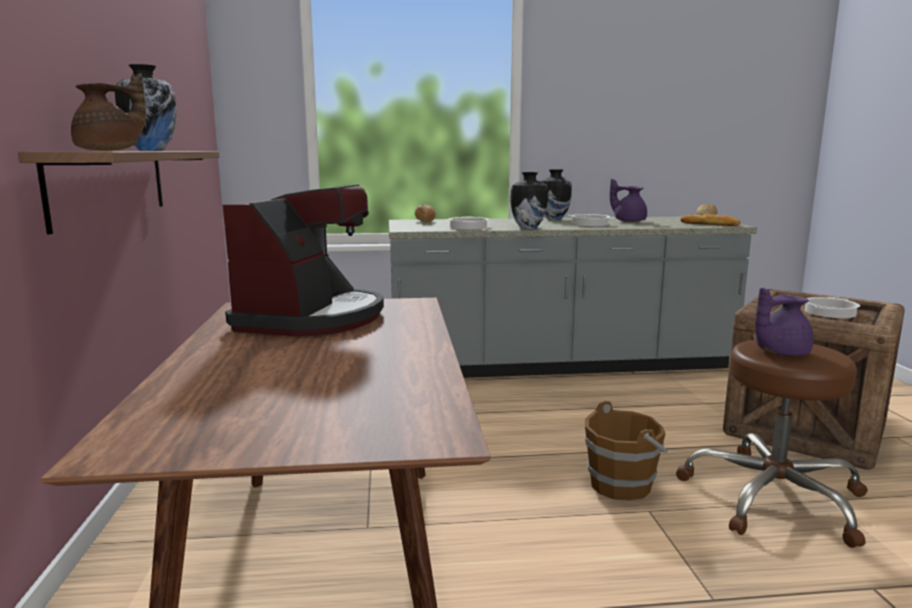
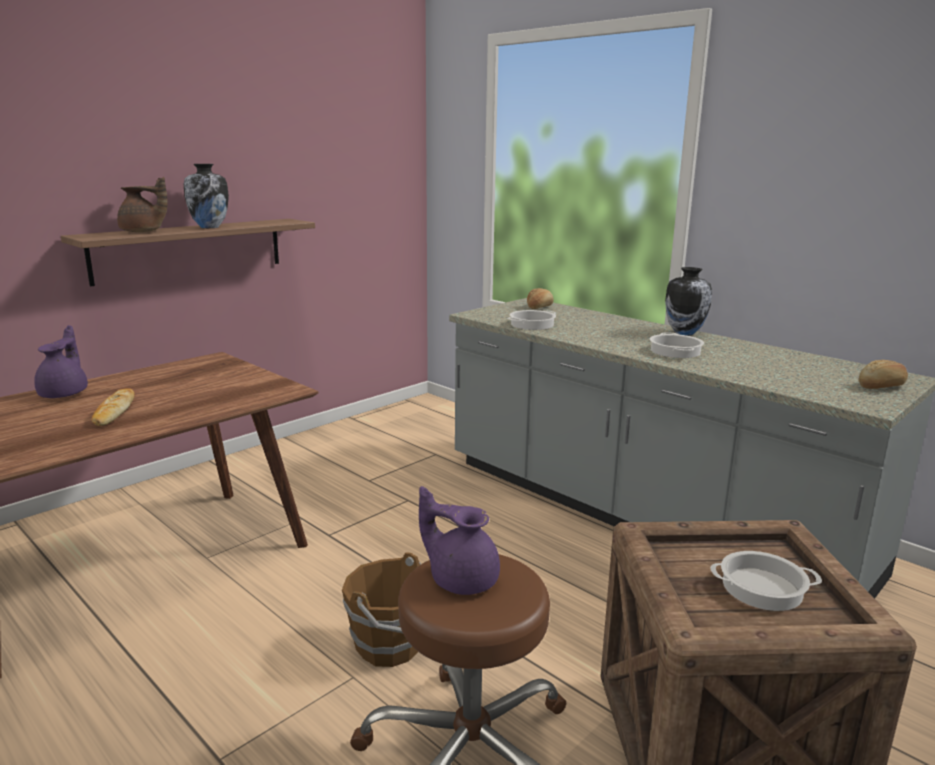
camera: 50 degrees right, 5 degrees up
coffee machine [223,184,384,336] -> none
vase [510,172,548,229] -> none
purple teapot [610,178,647,222] -> purple teapot moved to [34,325,88,398]
bread [680,214,740,226] -> bread moved to [91,388,135,426]

